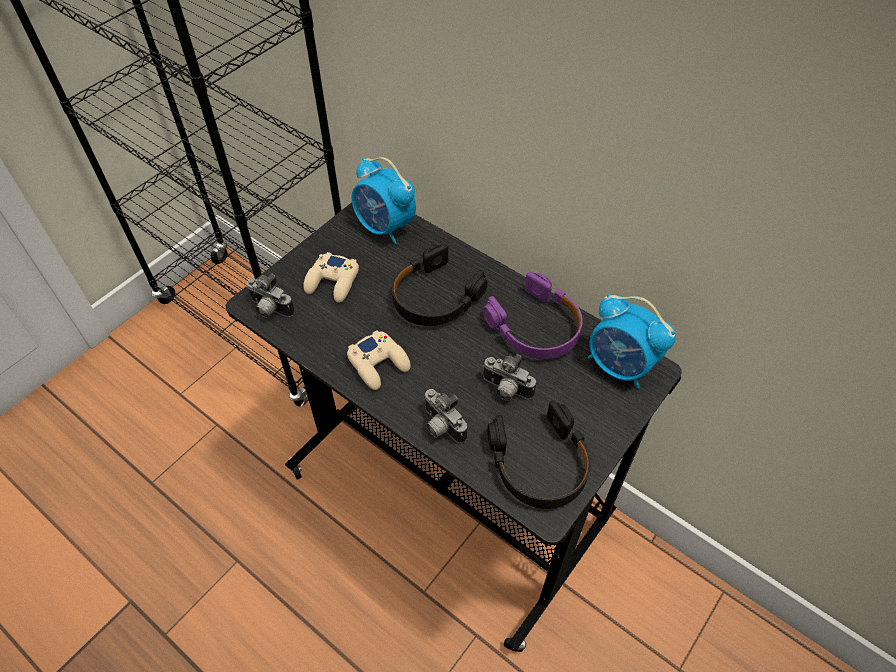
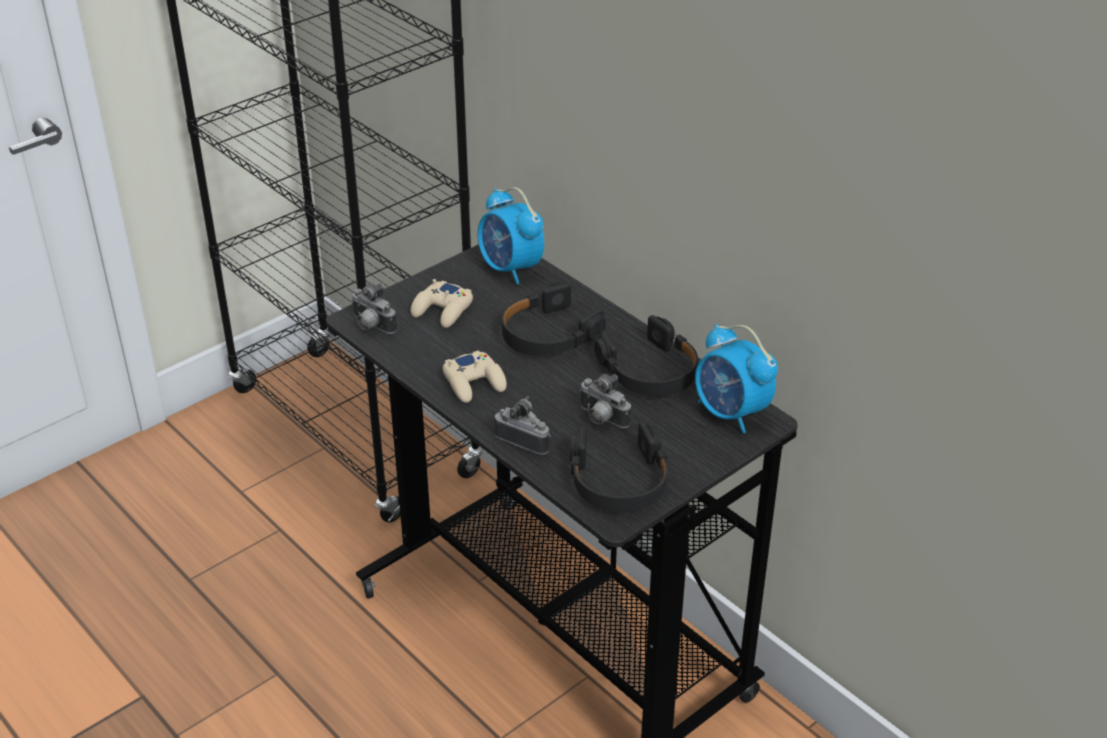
camera: 10 degrees right, 15 degrees down
camera [424,389,467,443] -> camera turned 150 degrees clockwise [495,396,551,455]
purple headphones [483,272,583,359] -> black headphones [595,315,698,397]

